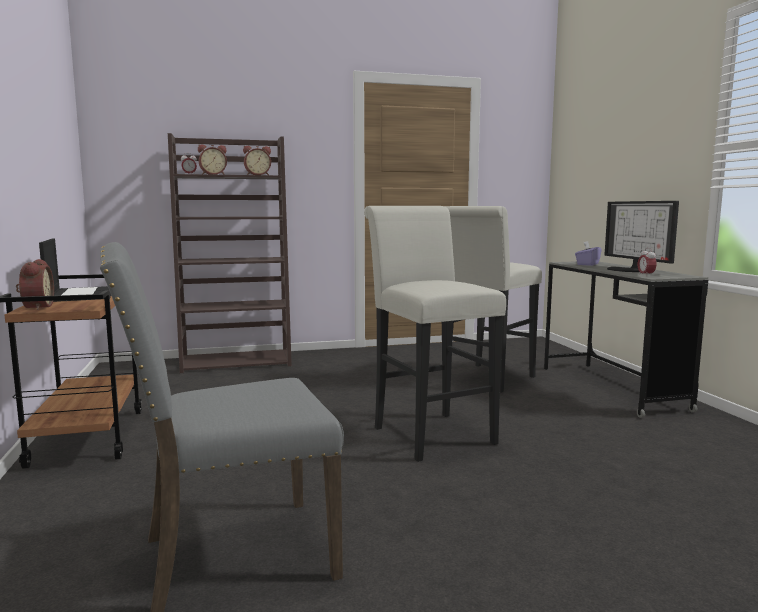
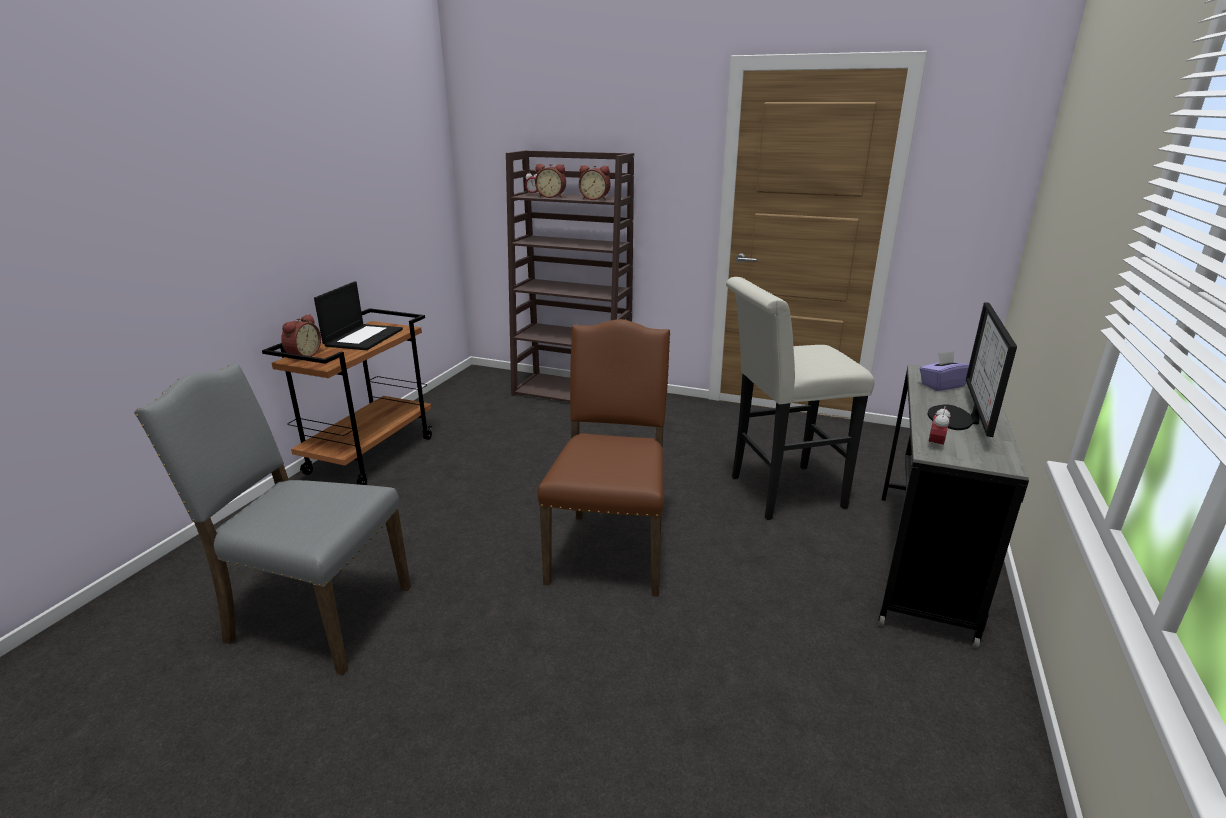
camera: 35 degrees right, 15 degrees up
white stool [364,206,506,462] -> brown chair [537,319,670,597]

